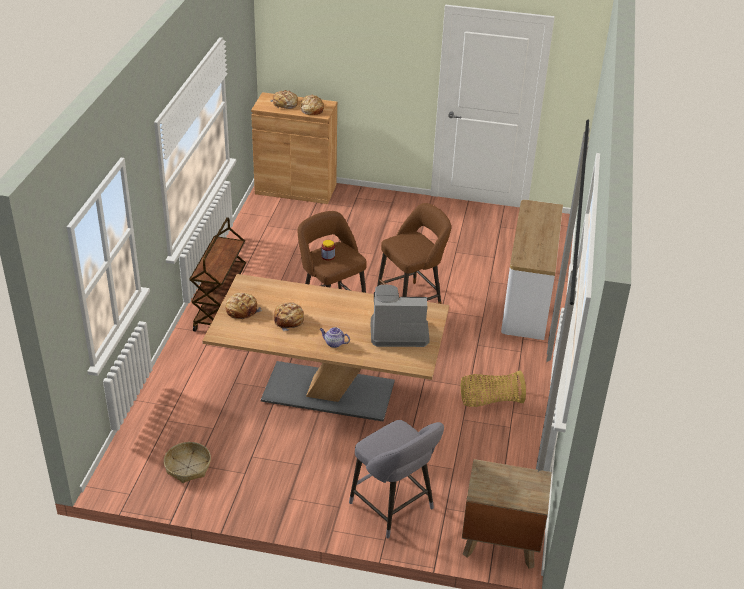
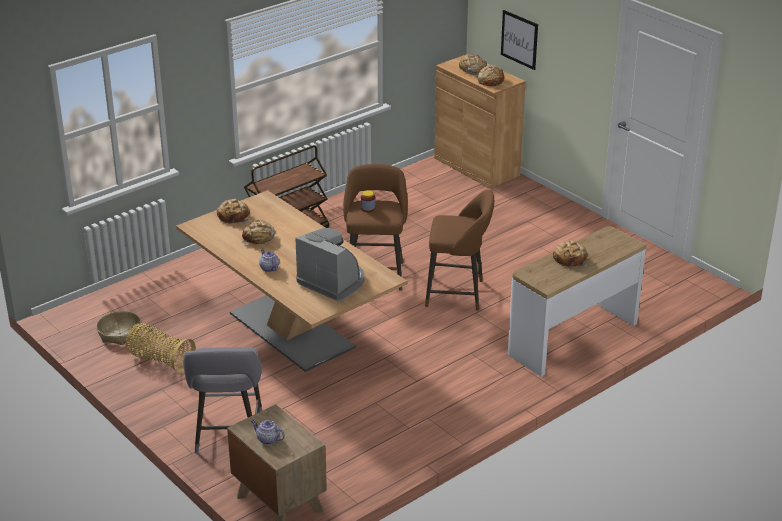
camera: 40 degrees right, 5 degrees down
basket [461,371,526,407] -> basket moved to [126,323,196,373]
none -> teapot [251,420,285,445]
none -> picture [501,10,538,70]
none -> bread [553,240,588,267]

